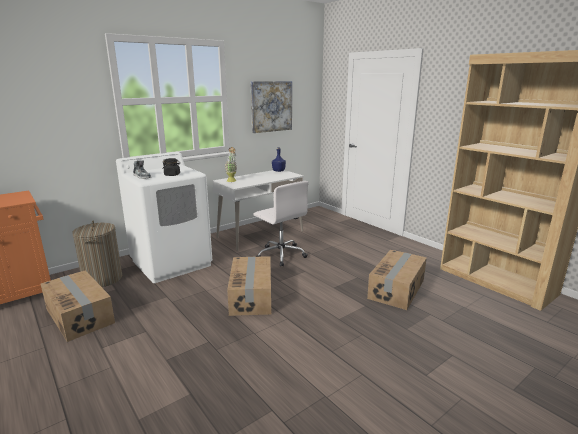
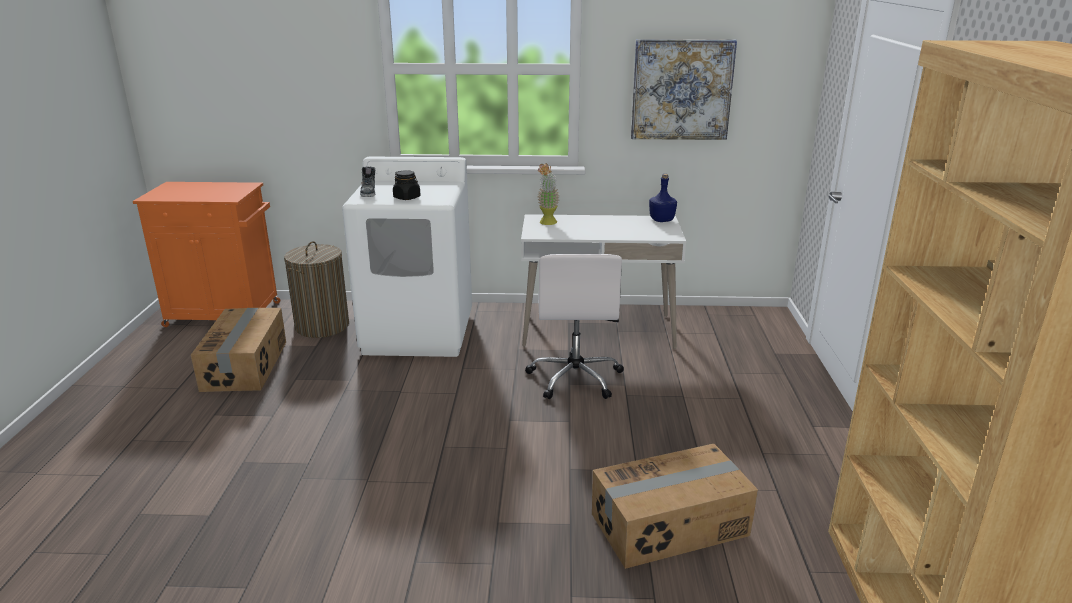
camera: 40 degrees right, 5 degrees up
cardboard box [227,257,271,316] -> none

